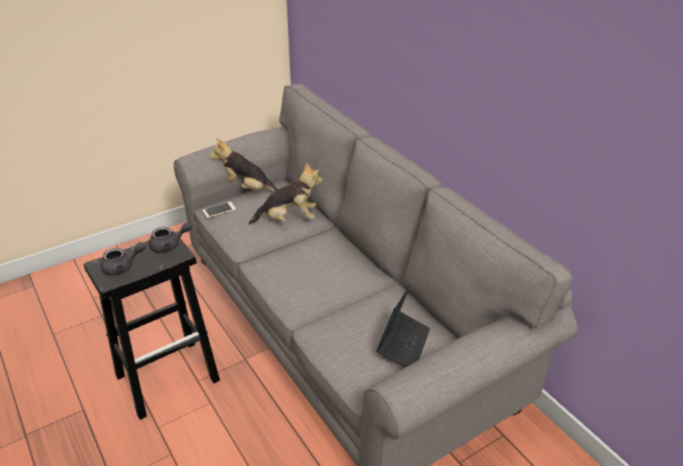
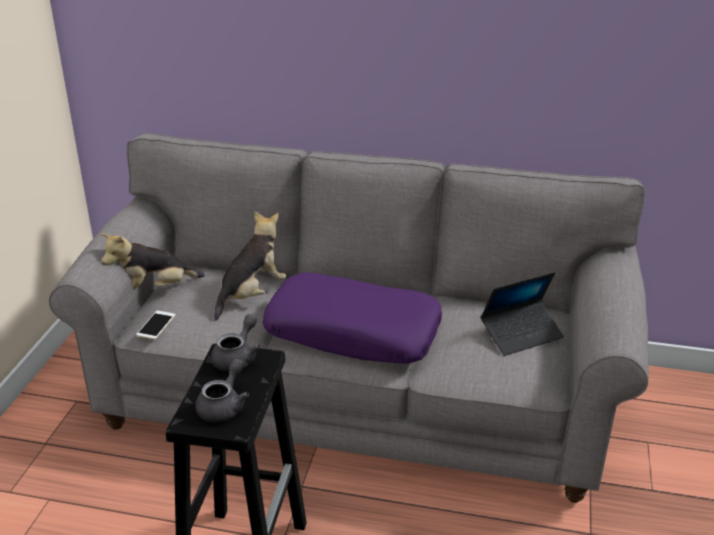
camera: 45 degrees left, 5 degrees down
laptop [376,284,430,368] -> laptop turned 90 degrees clockwise [481,272,564,356]
none -> purple pillow [262,272,442,364]

